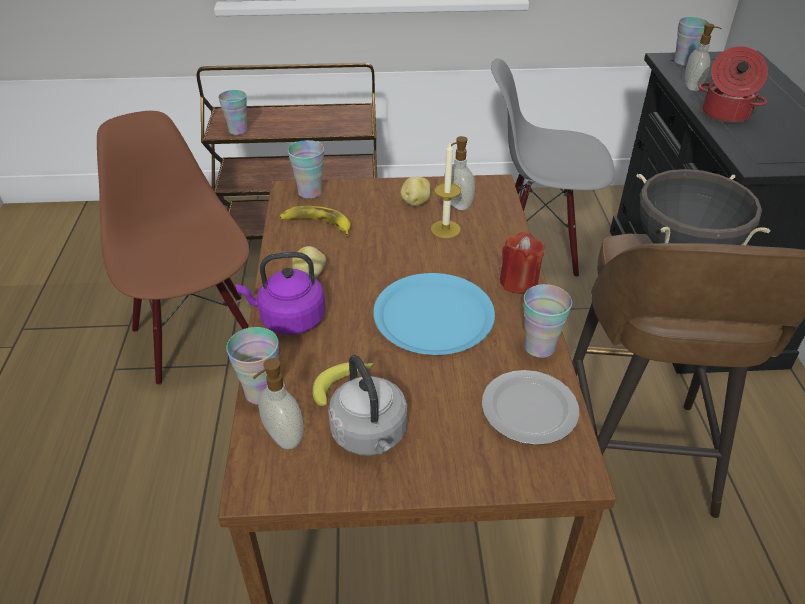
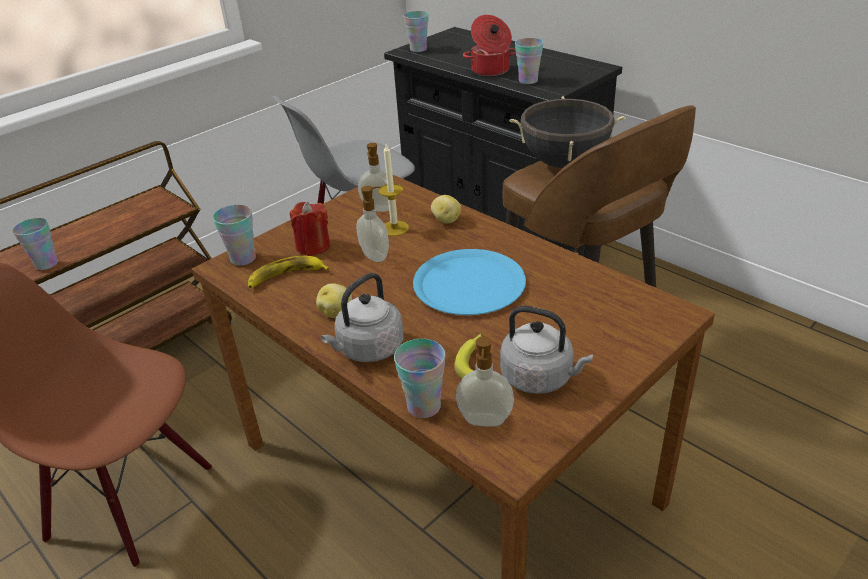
camera: 40 degrees left, 5 degrees down
purple kettle [236,252,326,335] -> grey kettle [321,273,404,362]
potato [400,176,430,206] -> potato moved to [431,195,461,223]
plate [482,370,579,445] -> none
red candle [500,232,545,294] -> red candle moved to [290,202,330,256]
cup [523,284,572,358] -> cup moved to [515,38,543,84]
soap dispenser [685,23,722,91] -> soap dispenser moved to [356,186,389,262]

